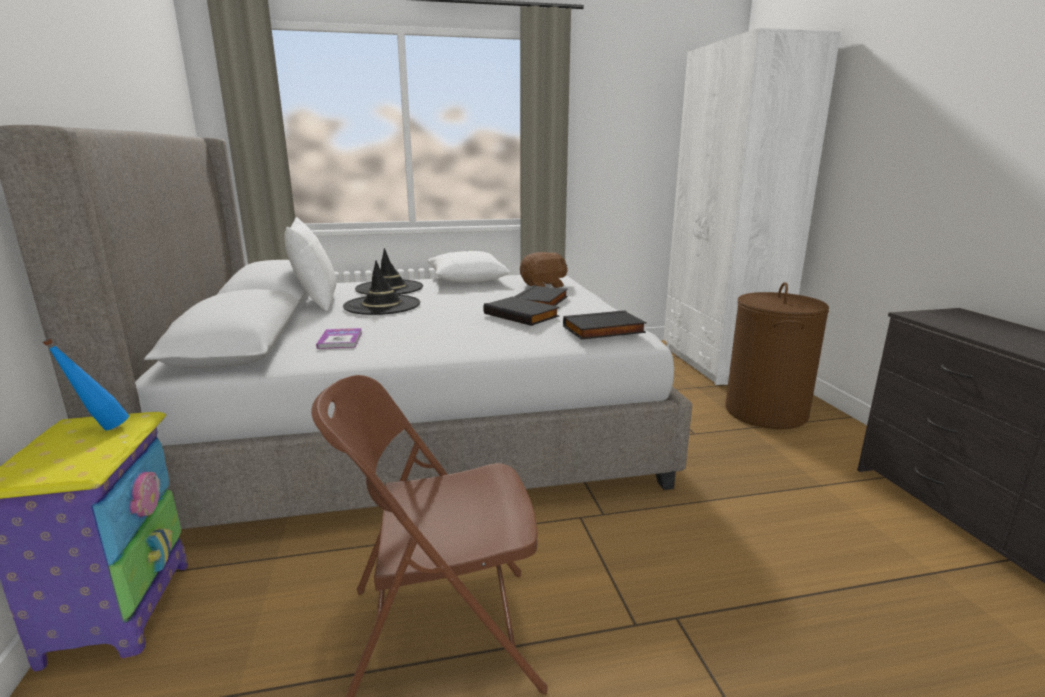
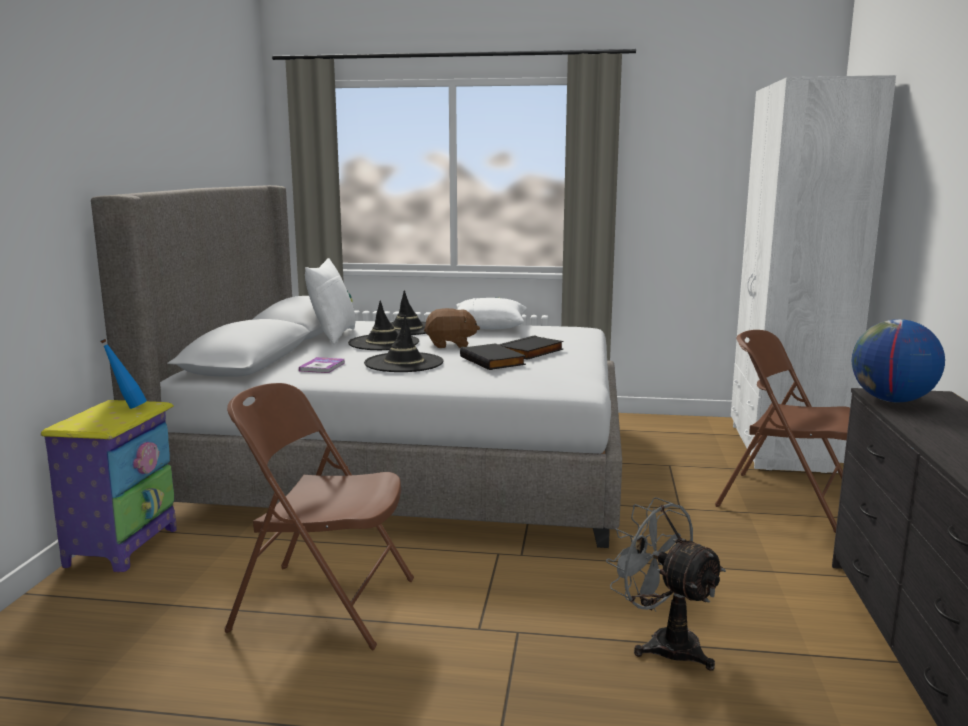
camera: 20 degrees right, 5 degrees down
brown plush toy [520,252,568,288] -> brown plush toy moved to [424,308,480,348]
black book [563,310,647,340] -> none
brown laundry basket [725,282,829,429] -> brown chair [715,330,850,533]
none -> black hat [364,316,443,372]
none -> grey fan [606,497,726,671]
none -> globe [852,319,945,402]

